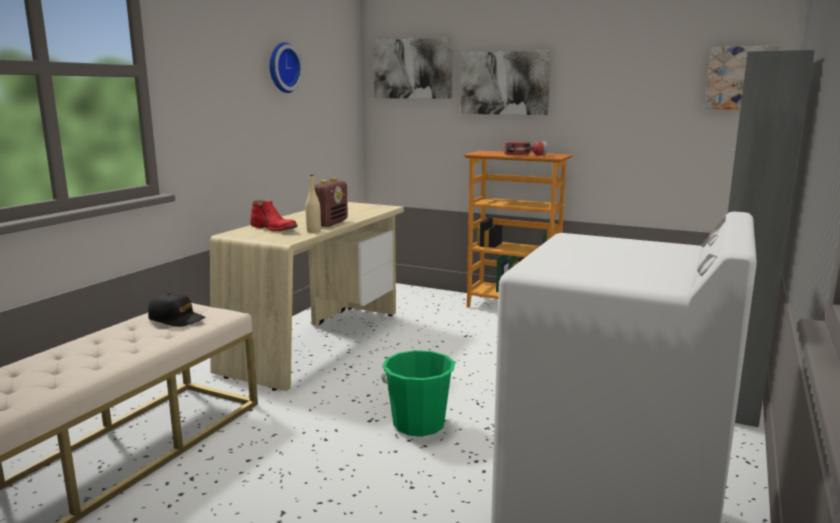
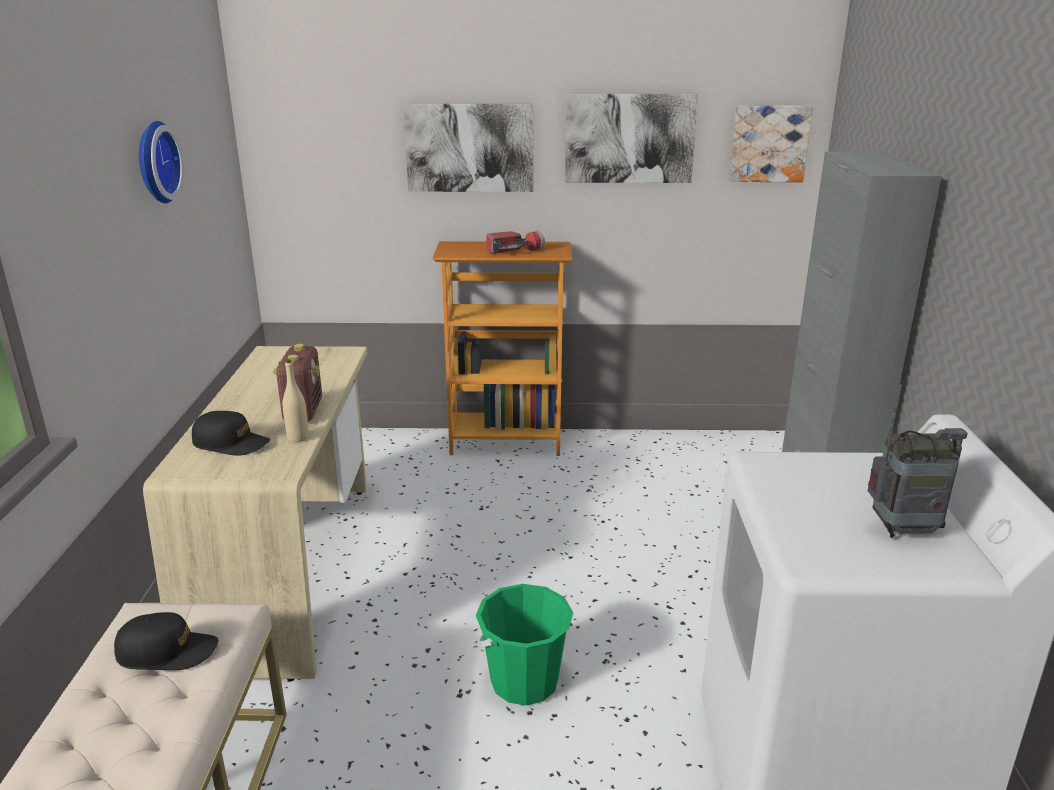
camera: 25 degrees left, 10 degrees up
red boot [250,201,298,232] -> black cap [192,411,270,456]
picture [373,37,453,98] -> picture moved to [565,94,698,183]
none -> radio [868,385,968,538]

